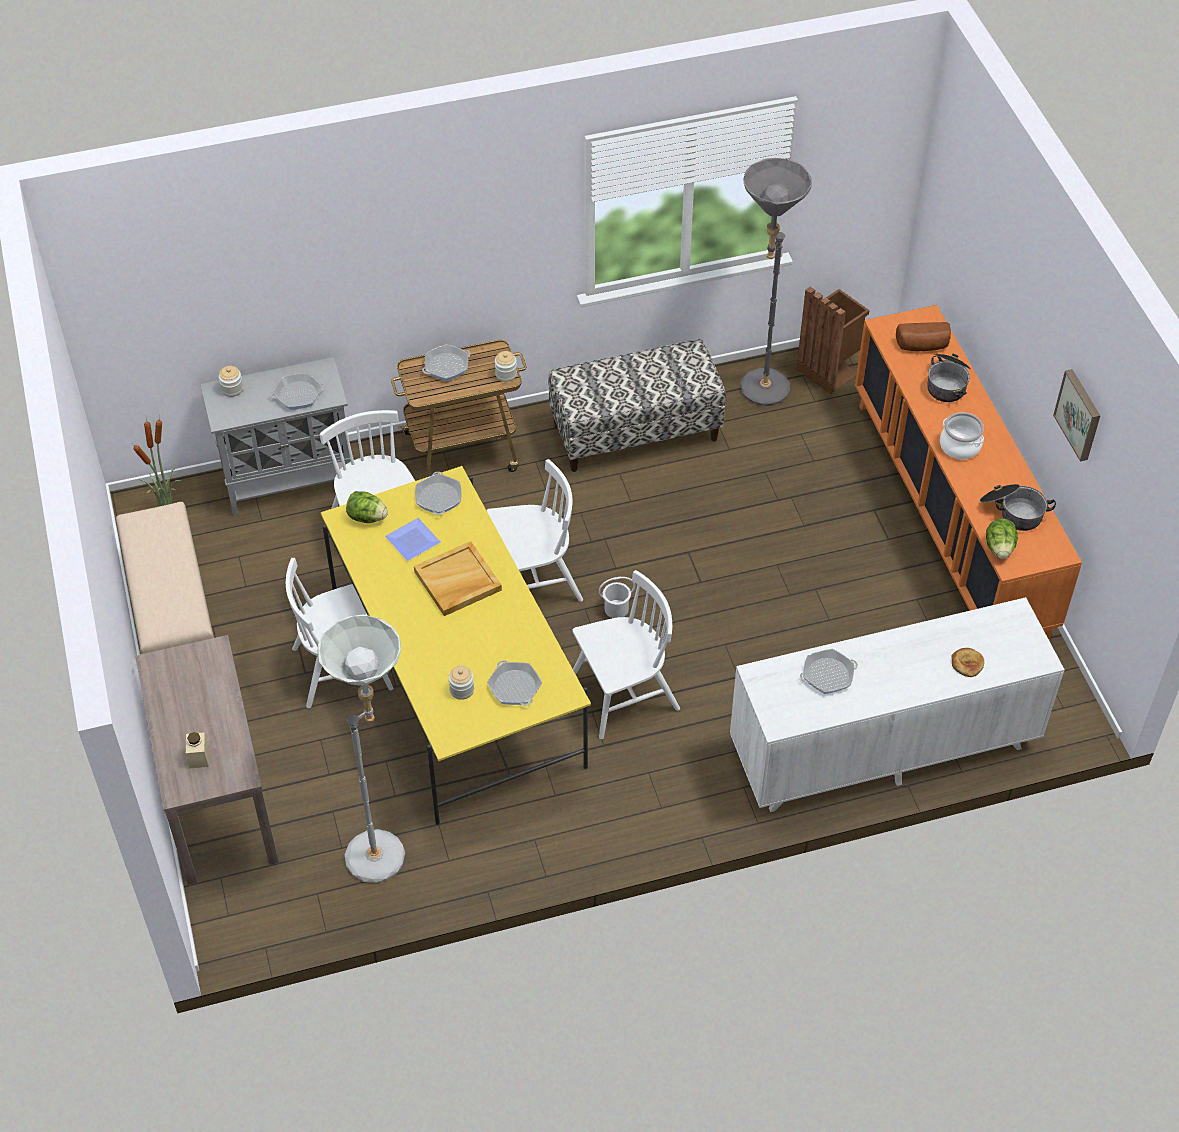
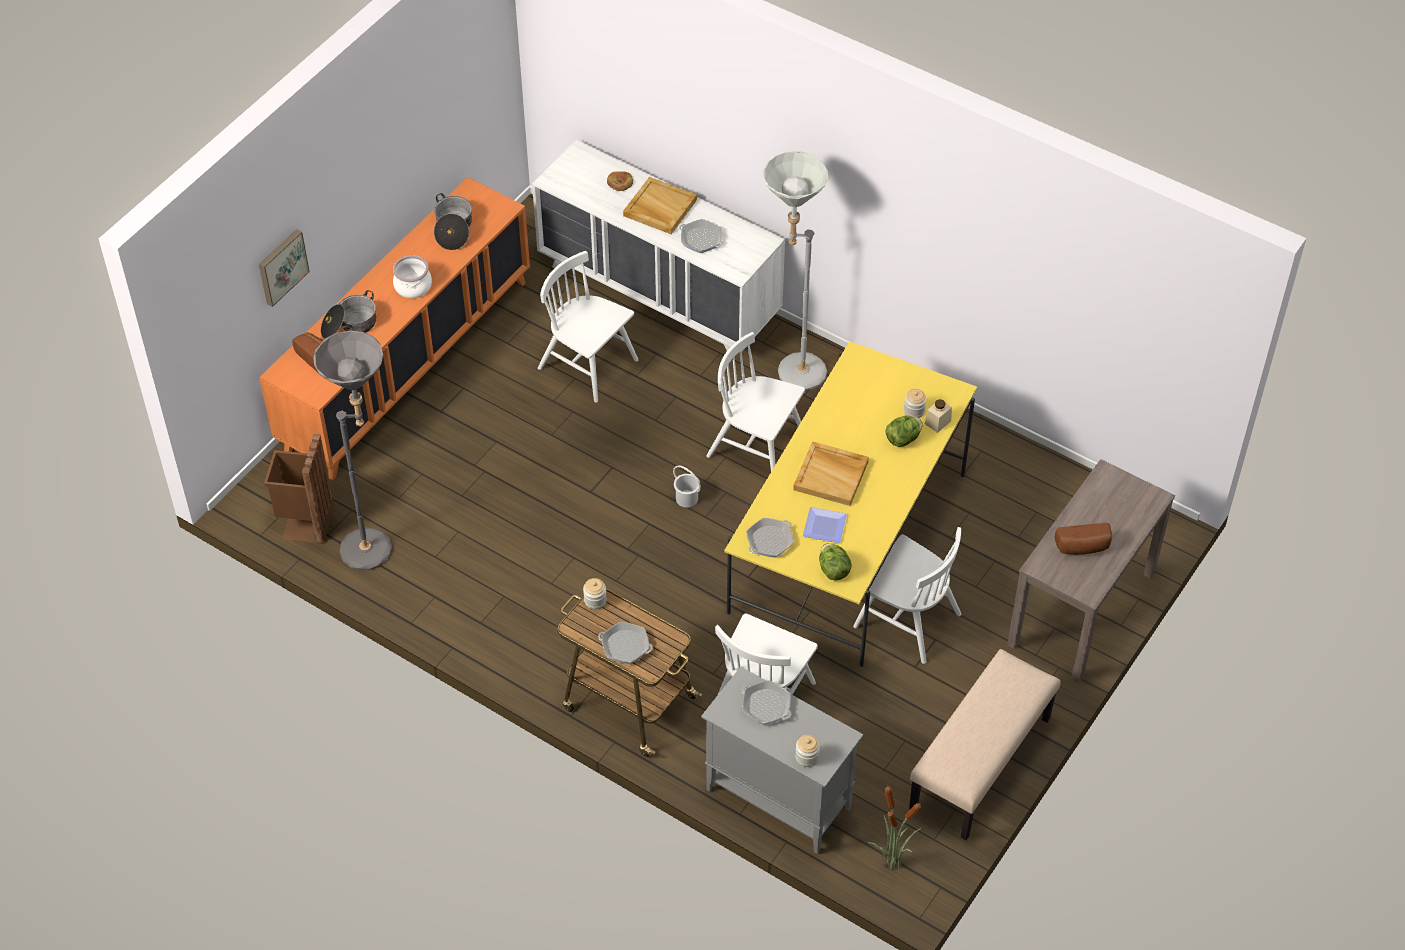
camera: 130 degrees left, 0 degrees up
beige jar [186,732,209,769] -> beige jar moved to [925,399,952,433]
grey floor lamp [317,614,405,883] -> grey floor lamp moved to [763,151,828,390]
white chair [486,459,583,602] -> white chair moved to [538,251,639,403]
frying pan [487,660,542,706] -> none
bench [548,339,726,472] -> none
lettuce [986,519,1018,559] -> lettuce moved to [886,415,923,447]
picture [1053,369,1100,462] -> picture moved to [259,229,310,307]
none -> beige tray [623,177,697,234]
none -> bread [1055,523,1112,555]

